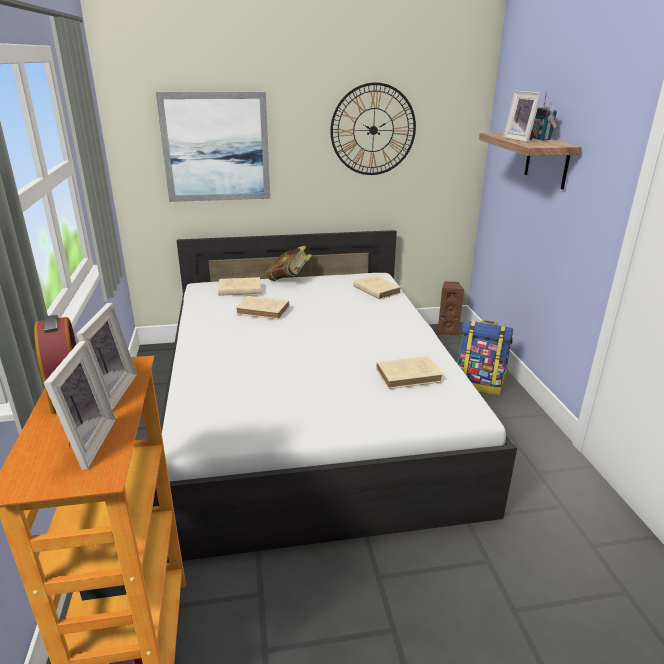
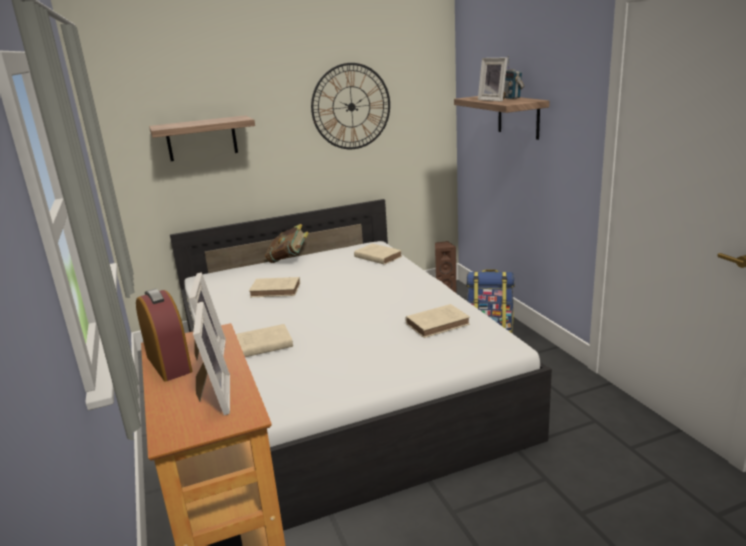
camera: 10 degrees left, 5 degrees down
picture [156,92,270,202] -> shelf [149,115,255,161]
beige book [218,277,261,296] -> beige book moved to [236,324,293,357]

